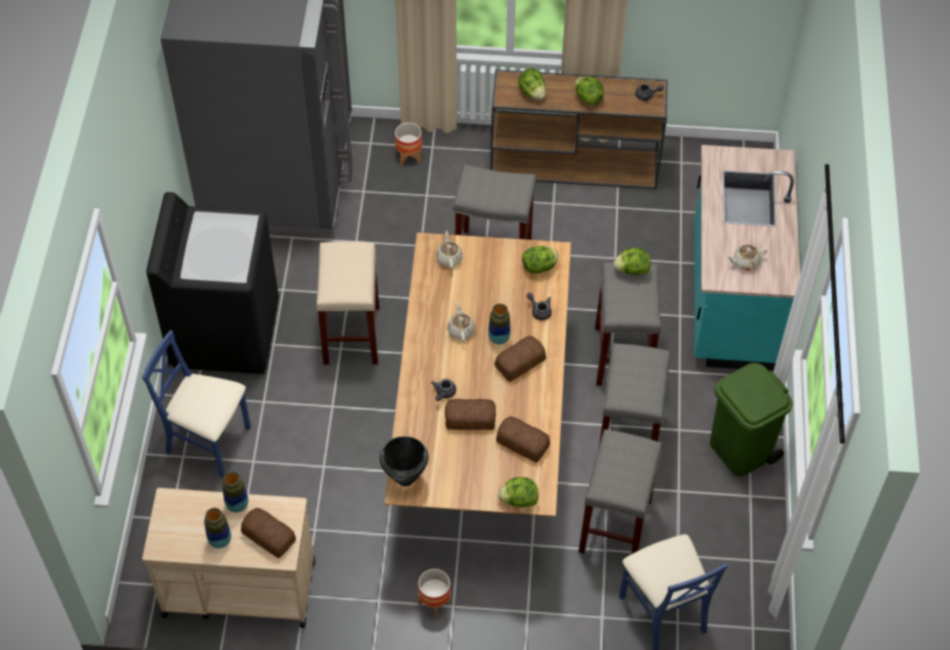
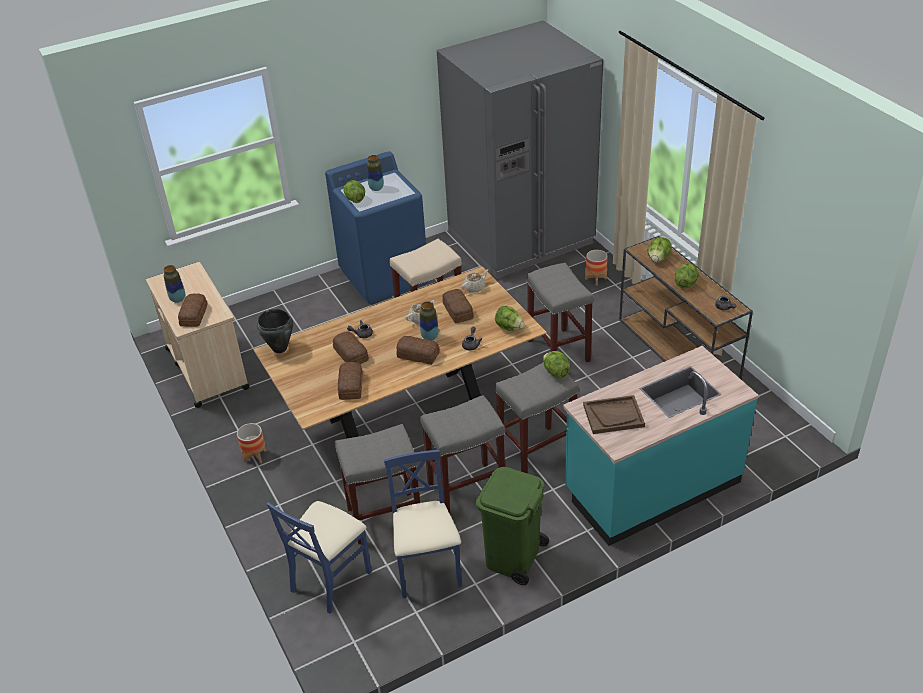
camera: 60 degrees right, 15 degrees down
blue chair [142,330,251,478] -> blue chair moved to [384,450,462,598]
black washing machine [146,192,279,374] -> blue washing machine [325,151,427,304]
vase [222,472,248,512] -> vase moved to [367,155,384,191]
lettuce [498,477,538,507] -> lettuce moved to [344,180,365,203]
beige teapot [726,244,767,271] -> brown tray [583,395,645,434]
none -> bread [442,289,474,323]

